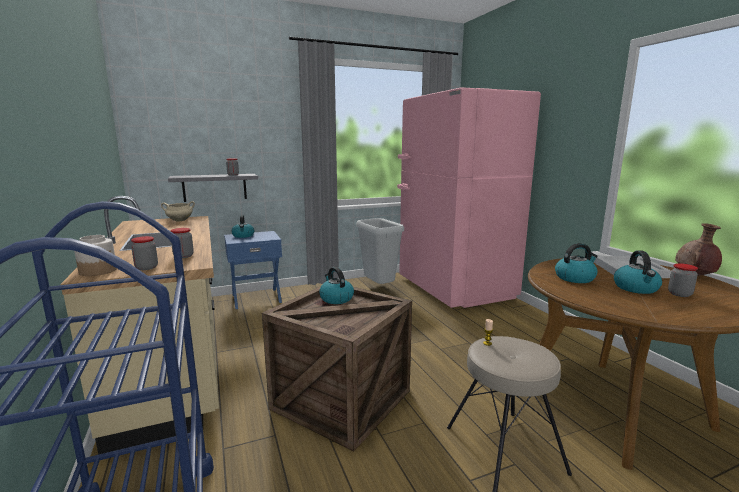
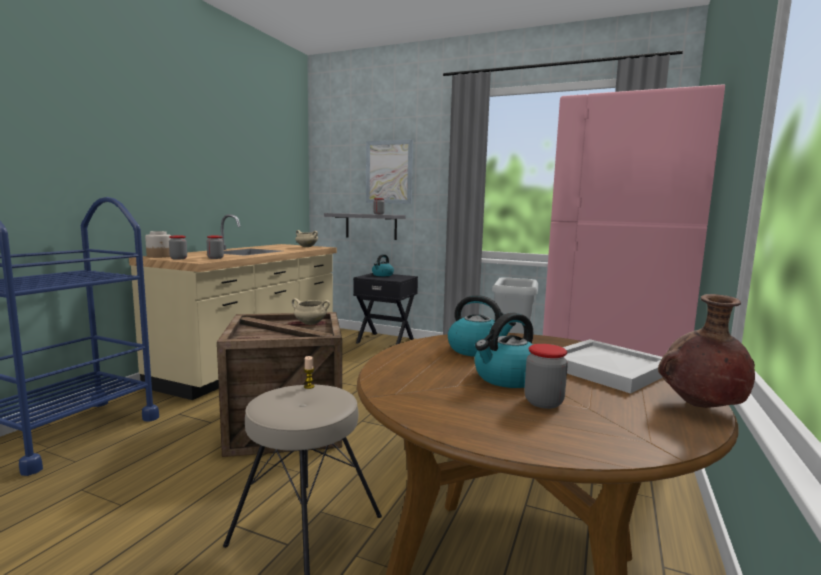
camera: 45 degrees right, 5 degrees down
blue nightstand [224,231,282,309] -> black nightstand [353,273,418,345]
kettle [319,267,354,304] -> beige cooking pot [292,298,330,325]
none -> picture [366,140,413,204]

